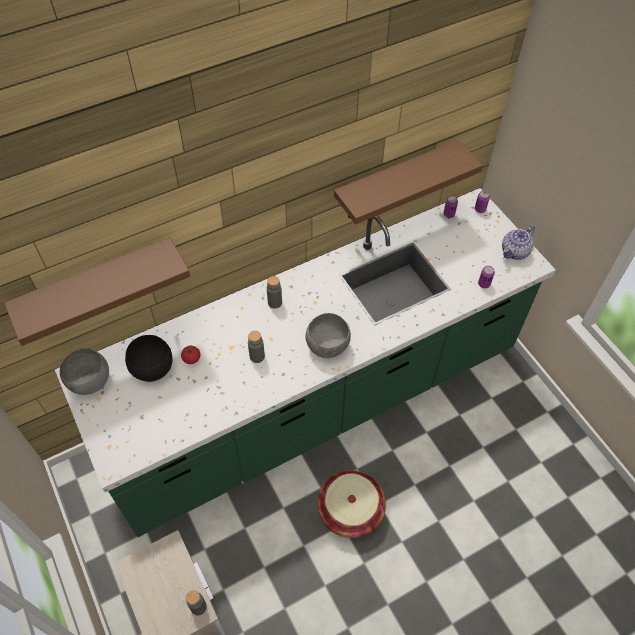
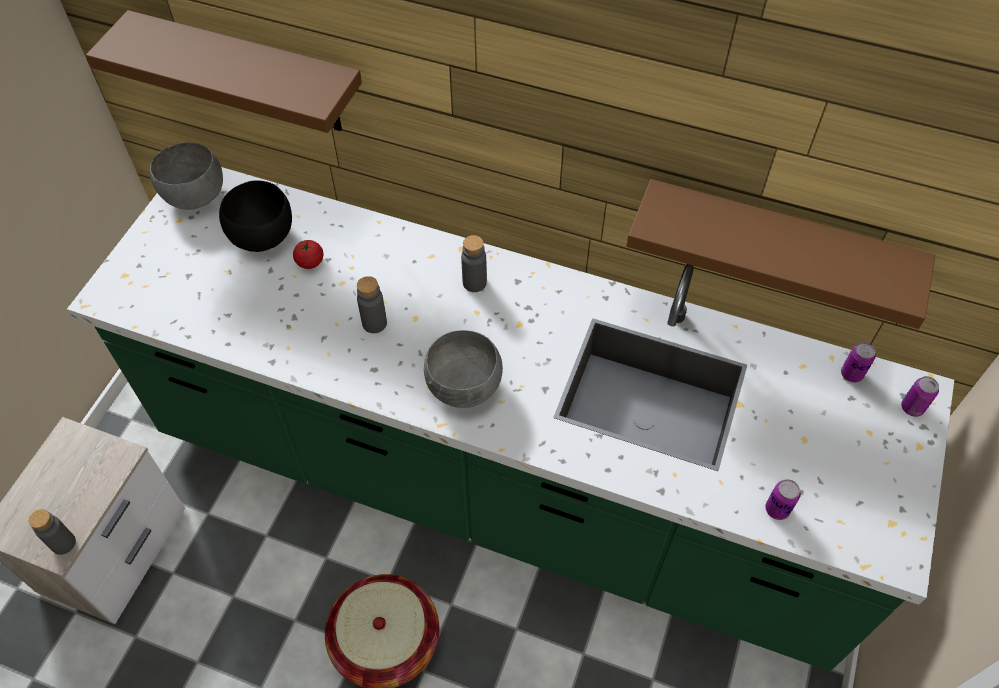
camera: 50 degrees right, 0 degrees up
teapot [502,225,535,260] -> none

